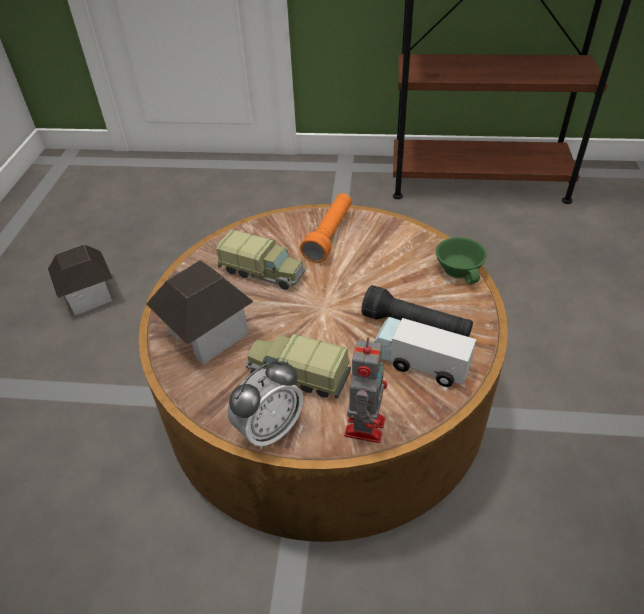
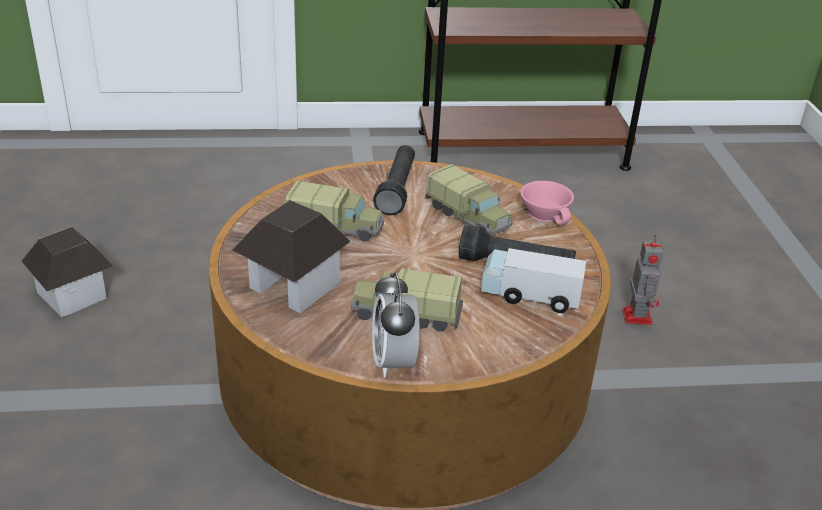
camera: 15 degrees left, 10 degrees down
alarm clock [227,360,303,450] -> alarm clock turned 135 degrees clockwise [372,273,420,378]
orange flashlight [300,193,352,263] -> black flashlight [373,145,415,215]
toy robot [344,337,387,443] -> toy robot moved to [622,234,663,325]
green cup [436,237,487,285] -> pink cup [520,181,574,225]
none -> toy truck [425,164,512,235]

